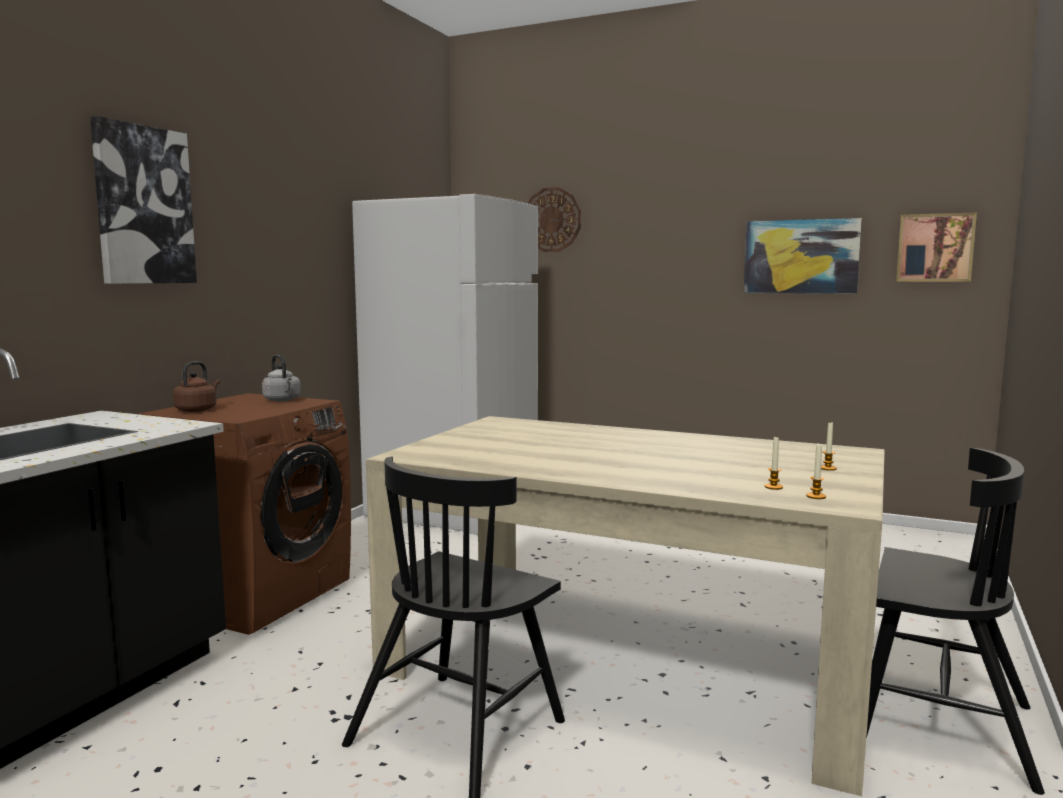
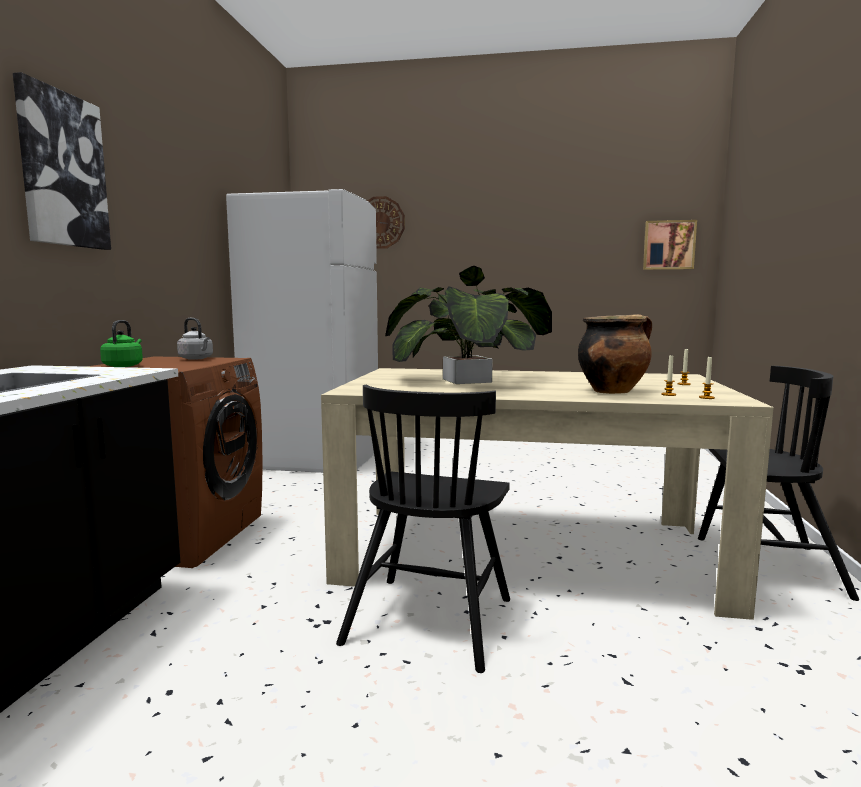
camera: 15 degrees left, 0 degrees up
brown kettle [173,361,220,412] -> green kettle [100,320,143,367]
picture [744,218,862,294] -> none
none -> potted plant [385,266,552,384]
none -> cooking pot [578,314,652,394]

